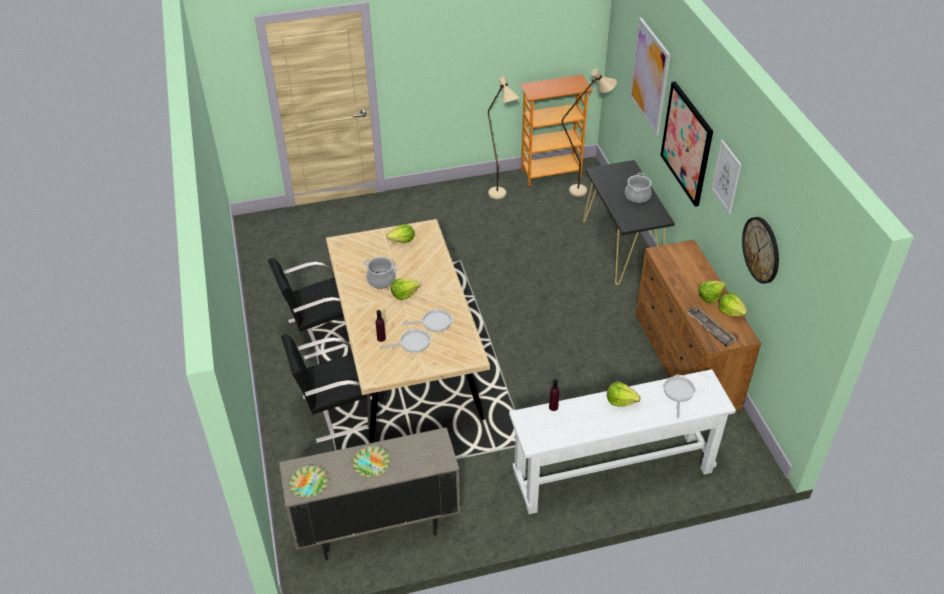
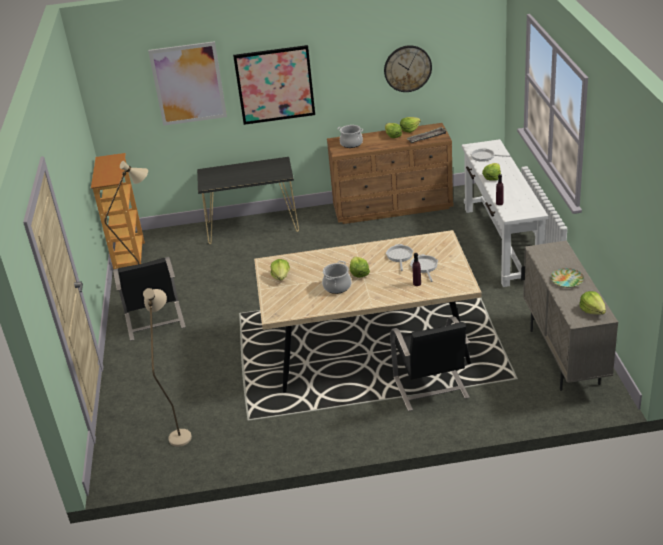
camera: 80 degrees left, 10 degrees down
black chair [268,258,350,360] -> black chair moved to [113,257,186,341]
plate [288,465,328,498] -> lettuce [580,291,606,315]
beige floor lamp [562,68,617,197] -> beige floor lamp moved to [143,288,192,447]
cooking pot [625,173,652,203] -> cooking pot moved to [337,125,363,148]
picture [711,140,742,214] -> none

